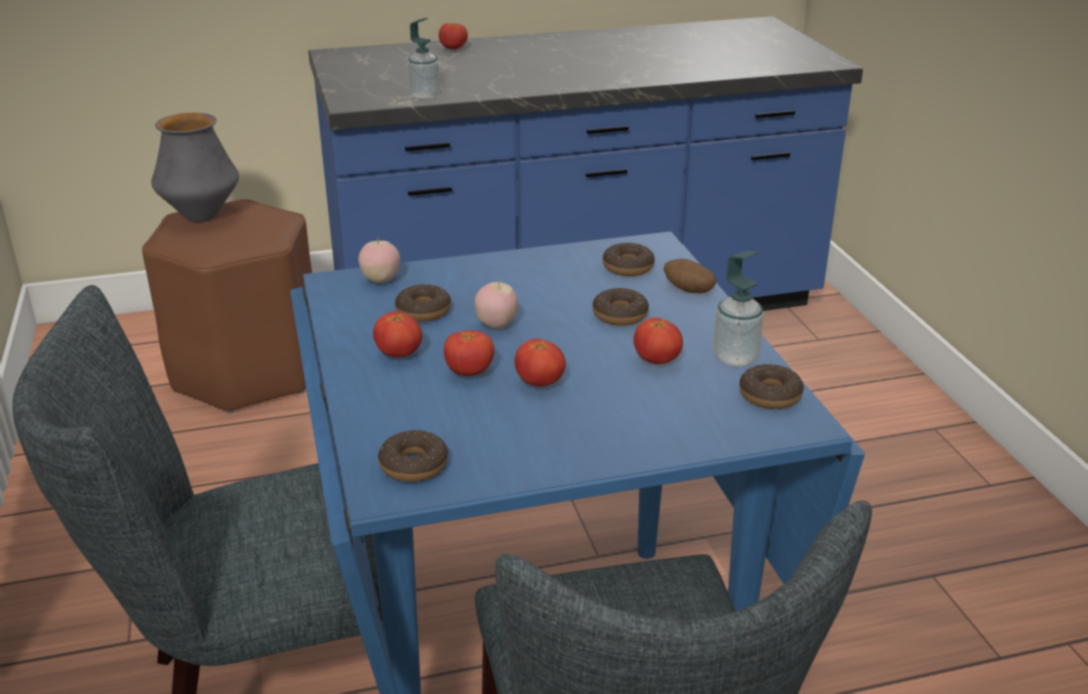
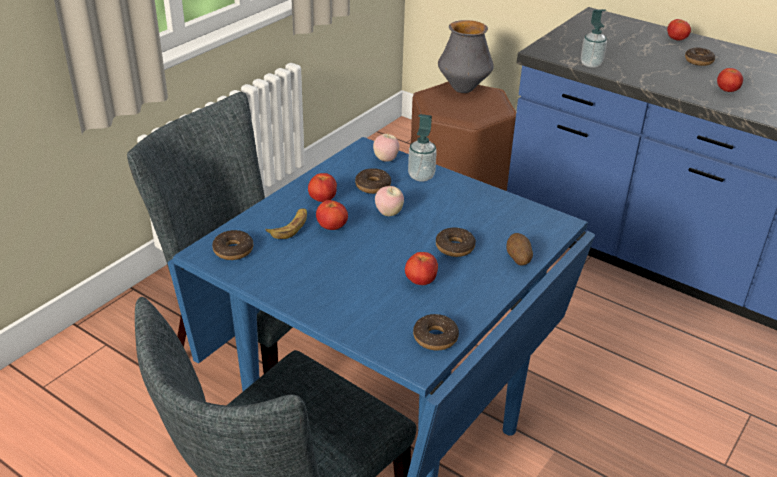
camera: 50 degrees right, 5 degrees up
tomato [514,338,566,386] -> tomato moved to [717,68,743,92]
donut [603,242,655,276] -> donut moved to [685,47,715,66]
soap dispenser [713,251,764,367] -> soap dispenser moved to [408,114,437,181]
none -> banana [266,208,307,239]

